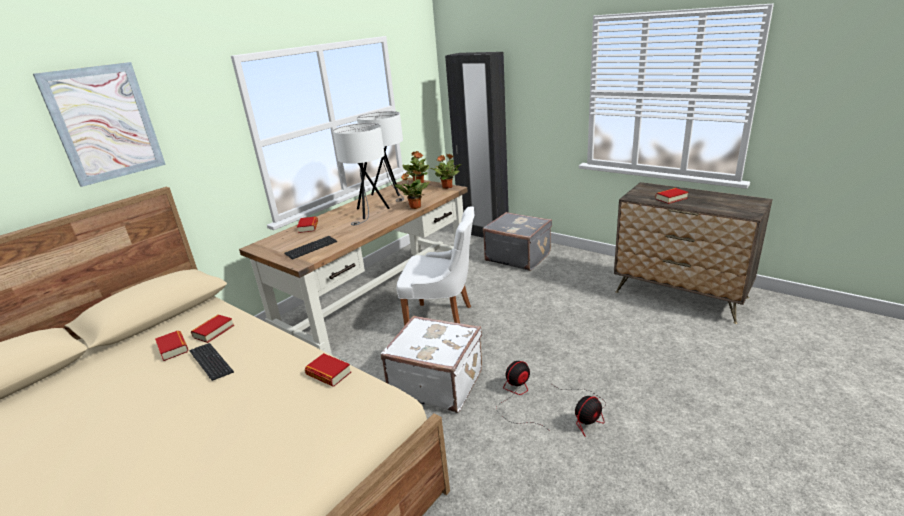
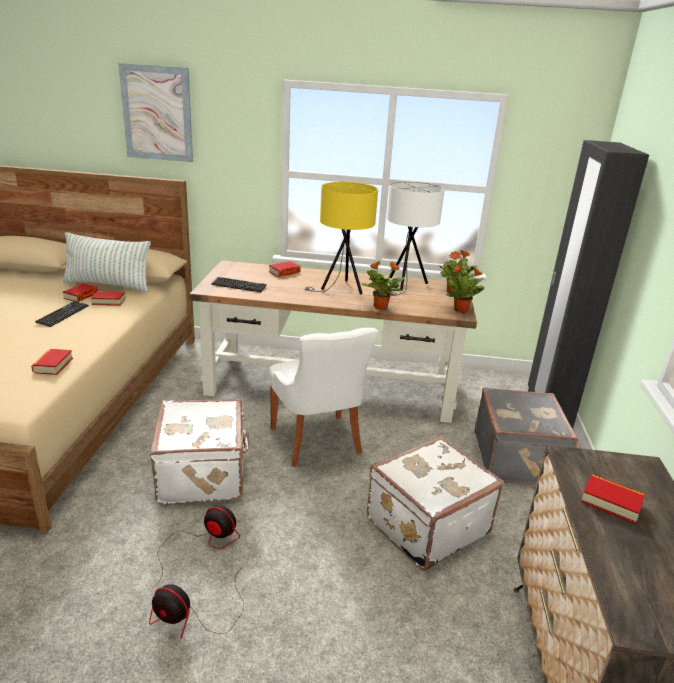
camera: 55 degrees right, 0 degrees up
white table lamp [333,123,390,225] -> yellow table lamp [304,182,378,295]
none -> pillow [62,232,151,292]
none -> white suitcase [367,436,504,571]

